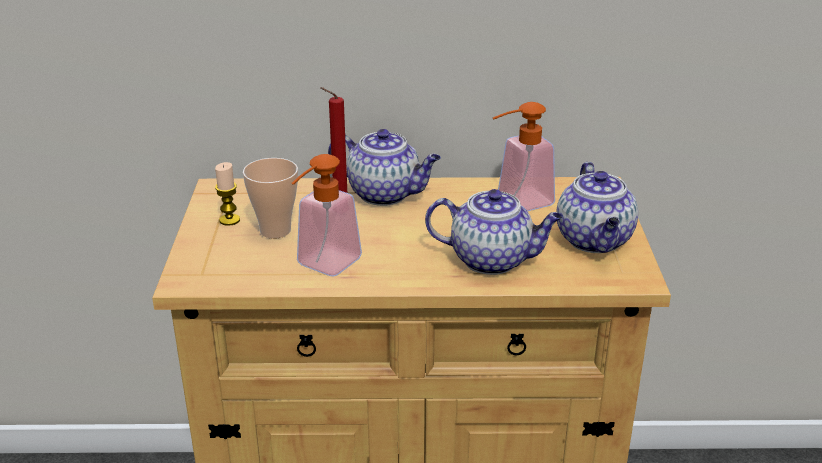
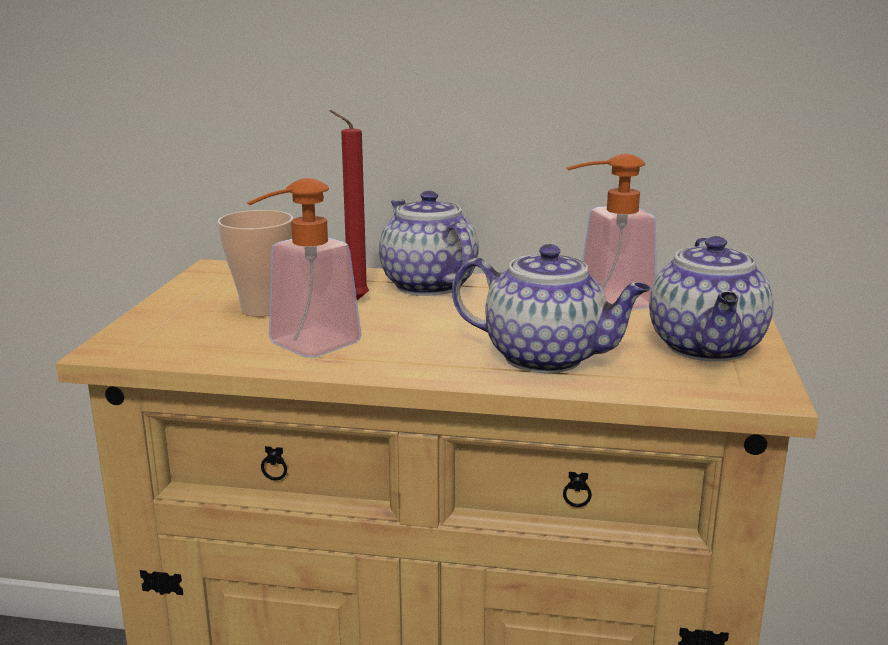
camera: 10 degrees right, 10 degrees down
candle [215,162,240,226] -> none
teapot [328,129,441,206] -> teapot turned 150 degrees counterclockwise [379,191,479,296]

